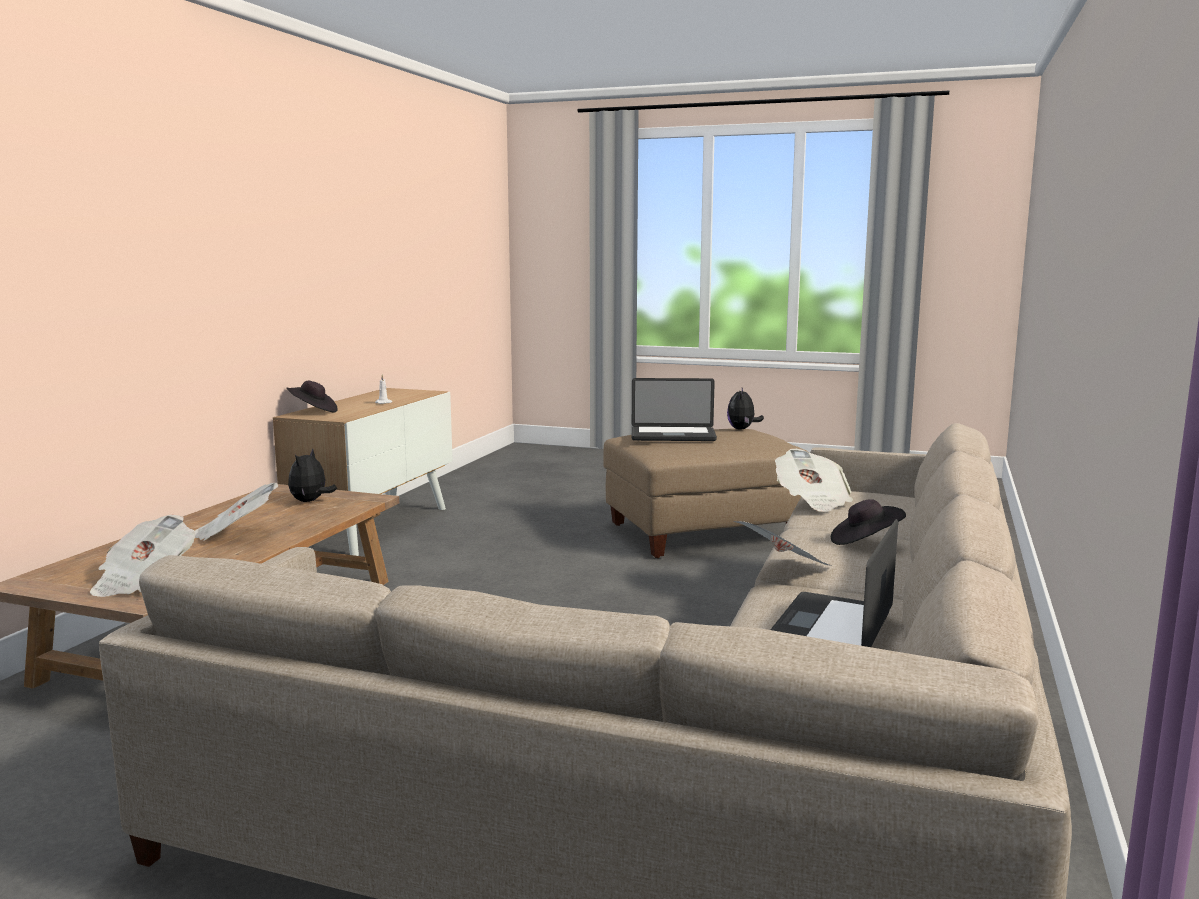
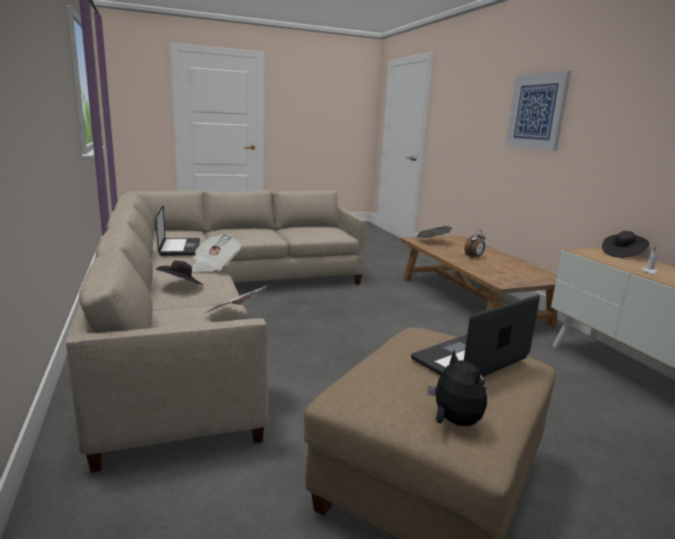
camera: 140 degrees right, 5 degrees up
newspaper [194,483,278,541] -> alarm clock [465,230,485,258]
plush toy [288,448,337,502] -> none
none -> picture [506,71,571,151]

